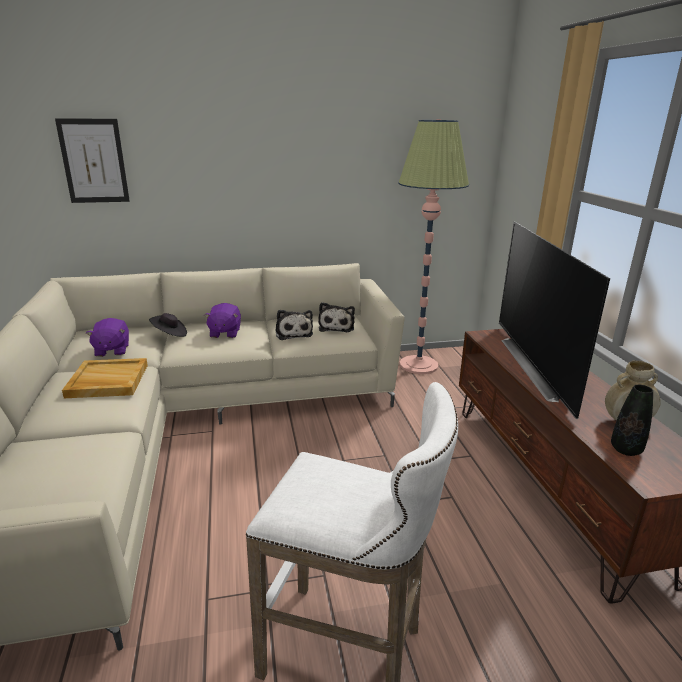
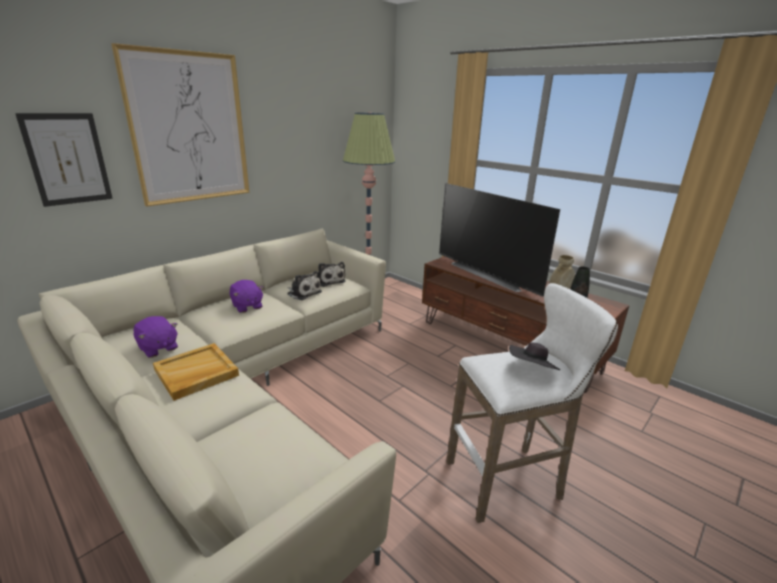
camera: 35 degrees left, 0 degrees up
black hat [149,313,187,337] -> black hat moved to [509,343,560,370]
none -> picture [111,43,250,207]

